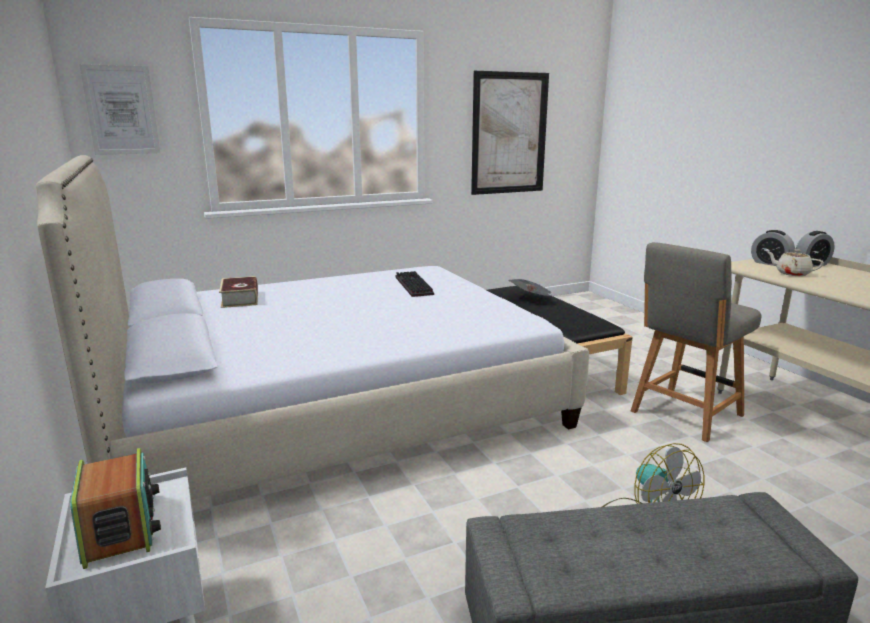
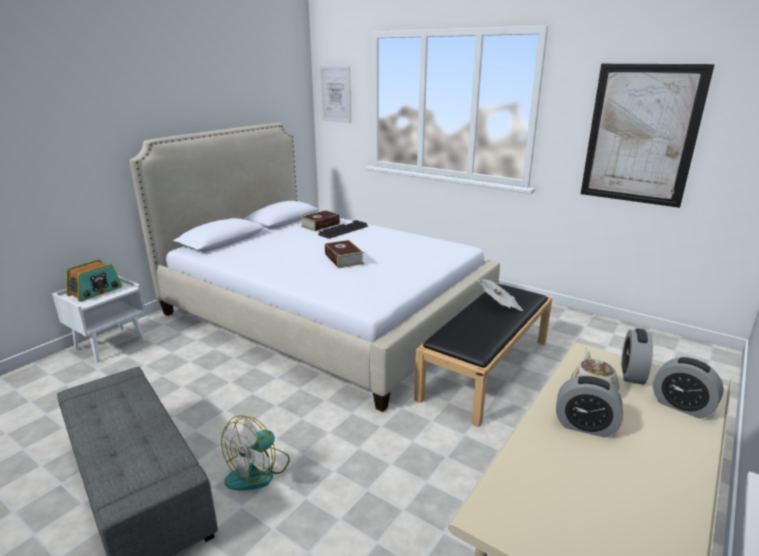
camera: 60 degrees right, 5 degrees up
keyboard [395,271,434,297] -> keyboard moved to [318,220,368,239]
grey chair [631,242,762,442] -> none
none -> book [325,240,364,268]
none -> alarm clock [556,375,623,438]

